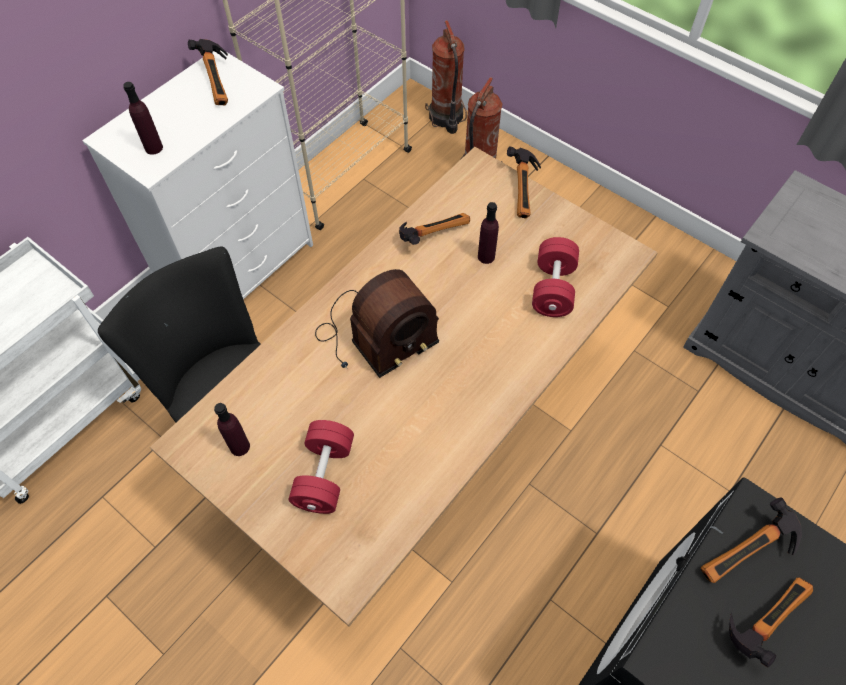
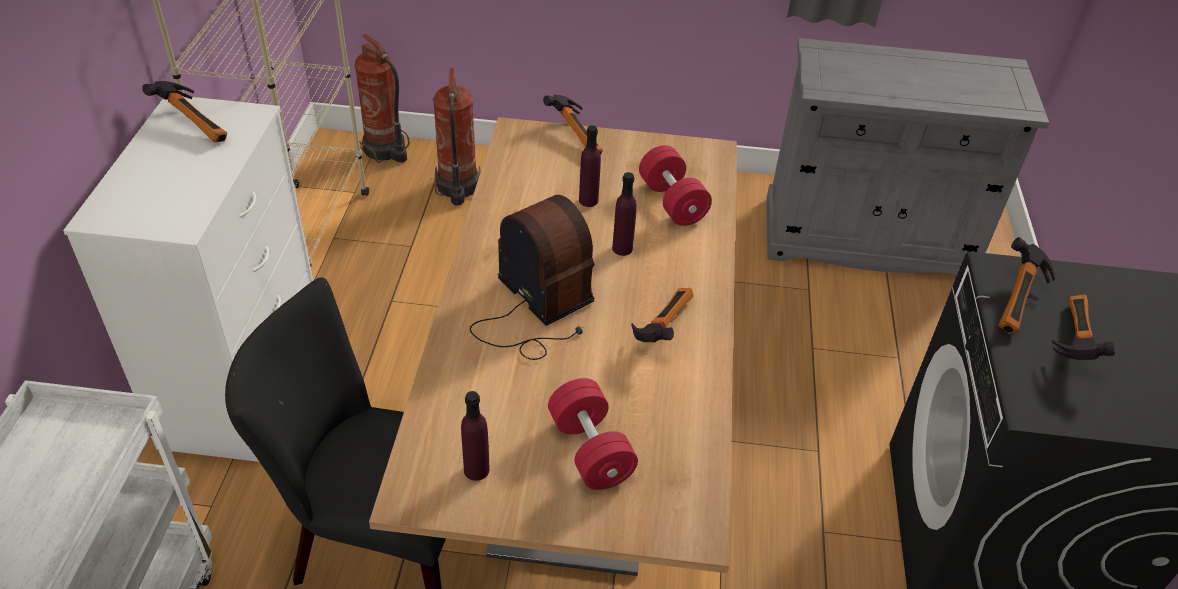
camera: 35 degrees left, 15 degrees down
purple bottle [123,82,163,155] -> purple bottle moved to [612,172,637,256]
radio [315,269,439,378] -> radio turned 60 degrees counterclockwise [470,195,595,360]
hammer [399,213,470,245] -> hammer moved to [631,288,693,342]

